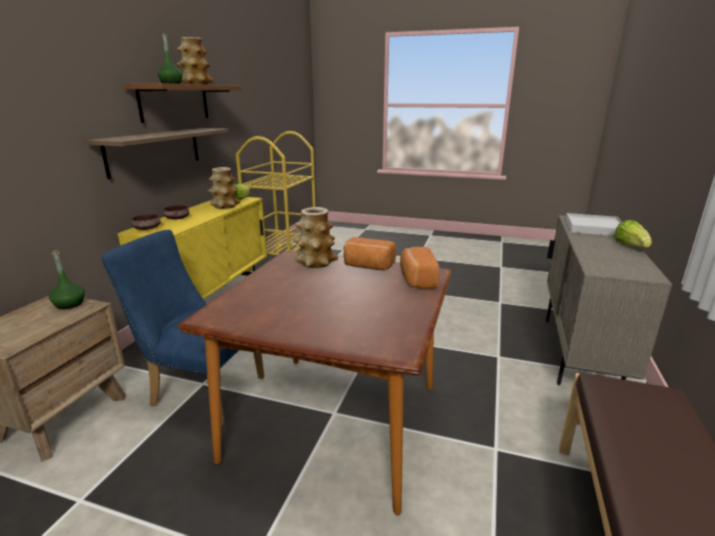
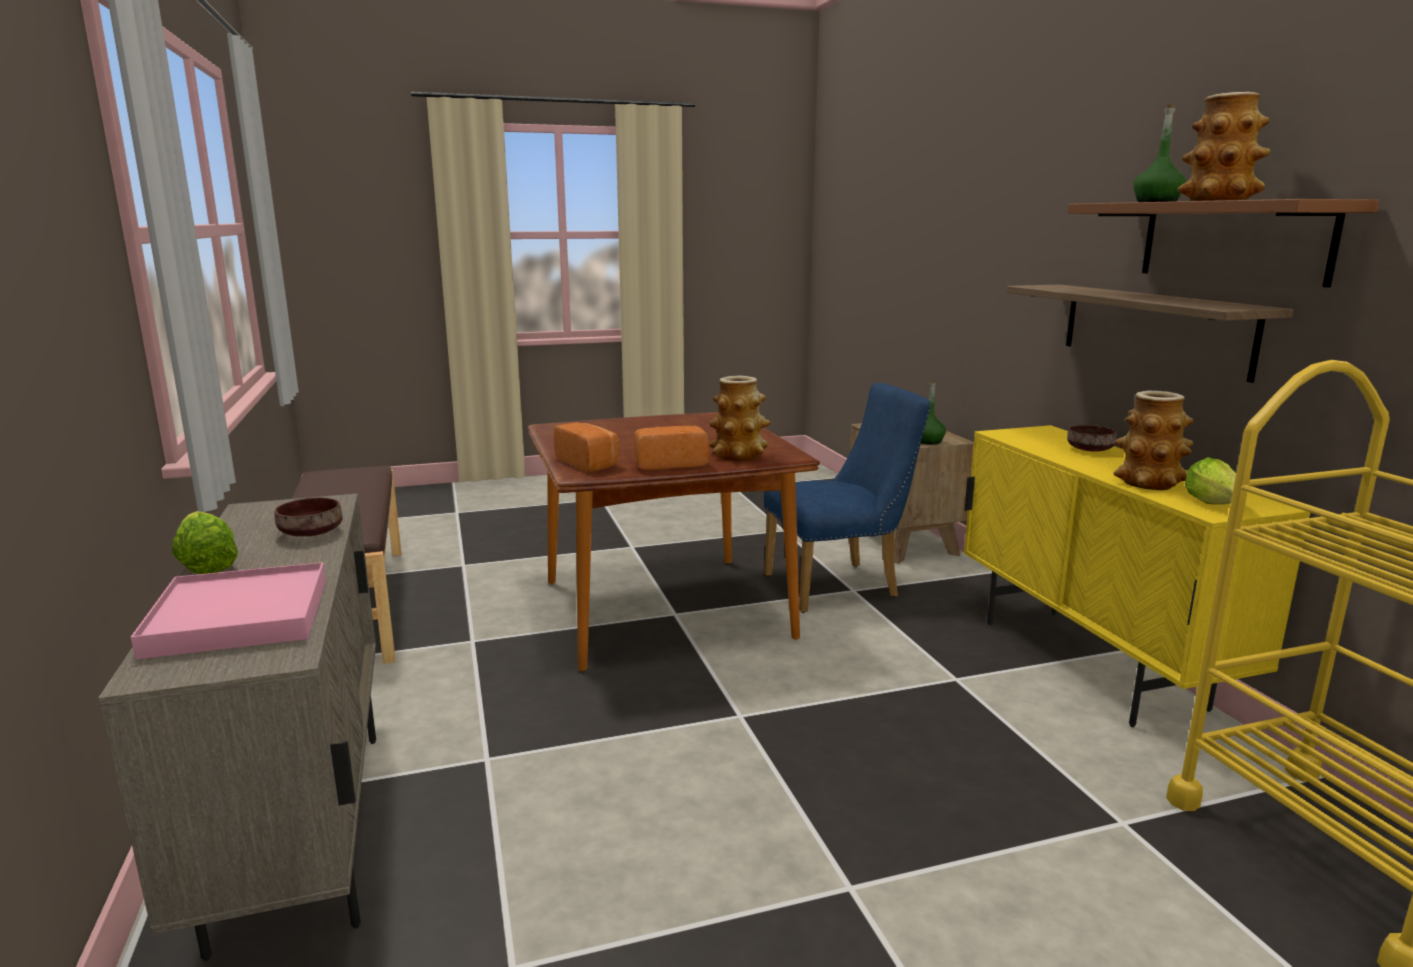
camera: 145 degrees right, 5 degrees down
brown bowl [132,214,161,230] -> brown bowl moved to [274,498,343,537]
white tray [566,213,622,236] -> pink tray [131,562,326,660]

